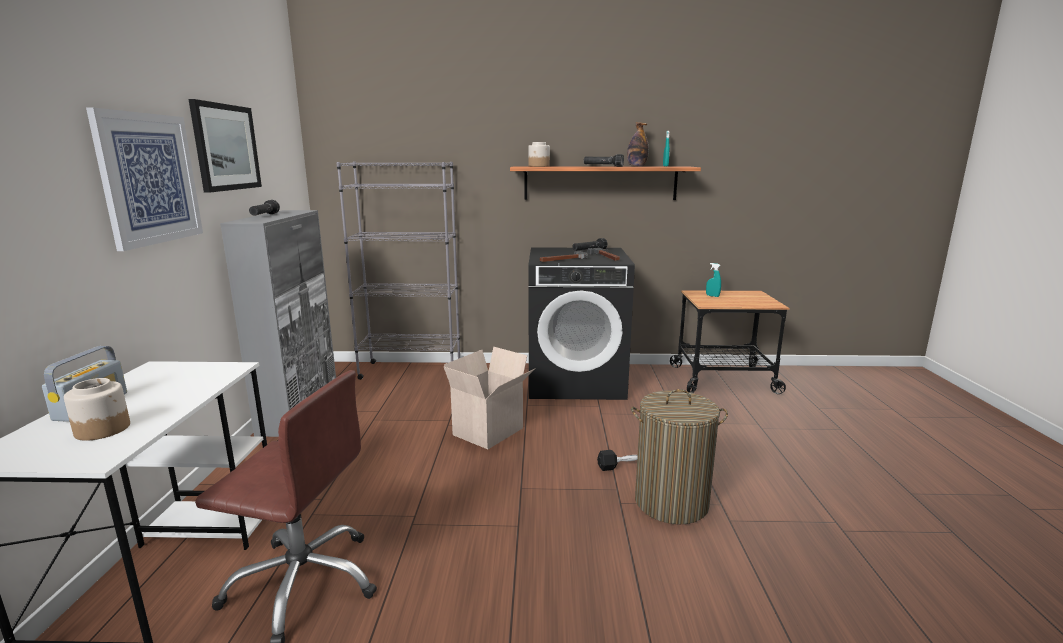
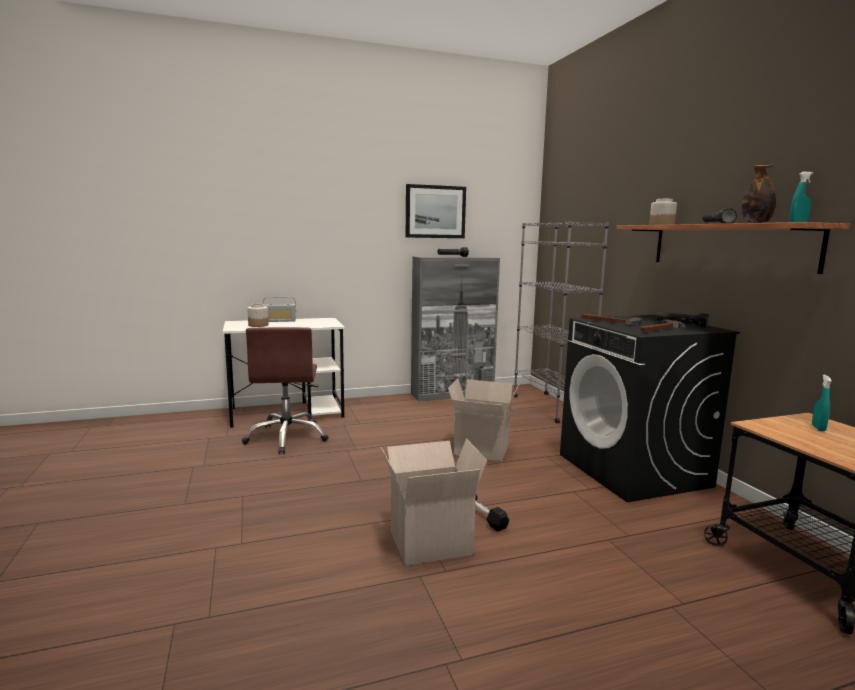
camera: 70 degrees right, 5 degrees down
picture [86,107,203,251] -> none
laundry basket [631,389,728,525] -> cardboard box [381,439,487,566]

